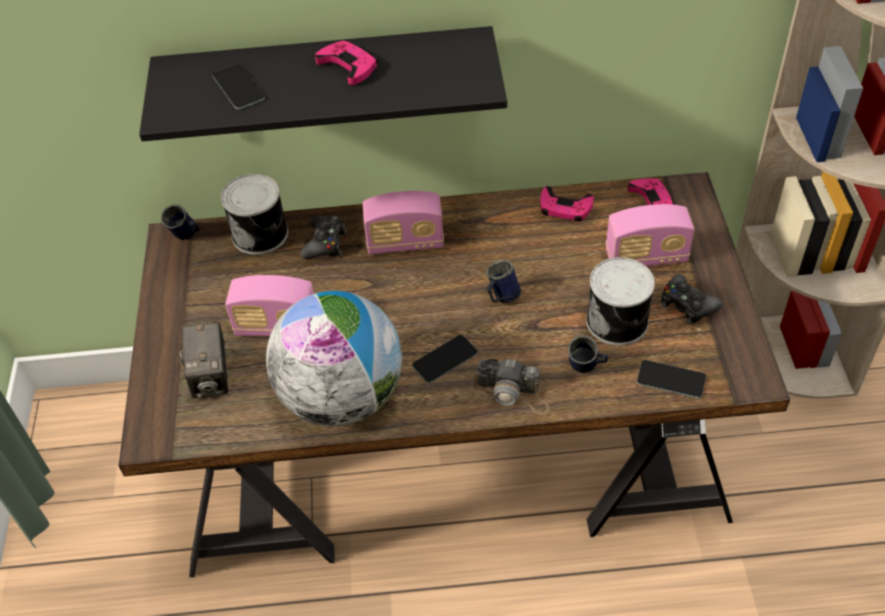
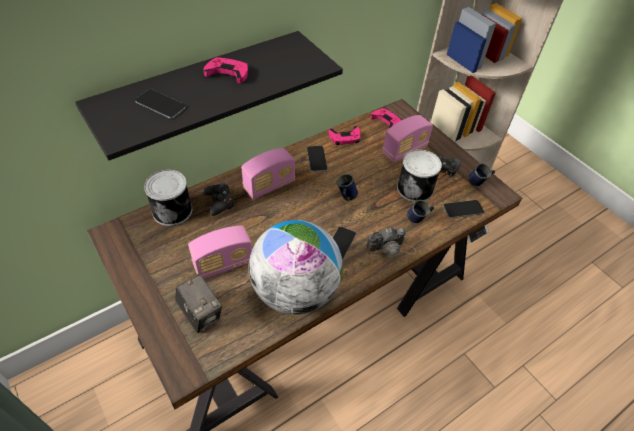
camera: 35 degrees left, 0 degrees up
blue mug [161,204,201,240] -> blue mug moved to [468,163,495,186]
none -> phone [307,146,328,172]

